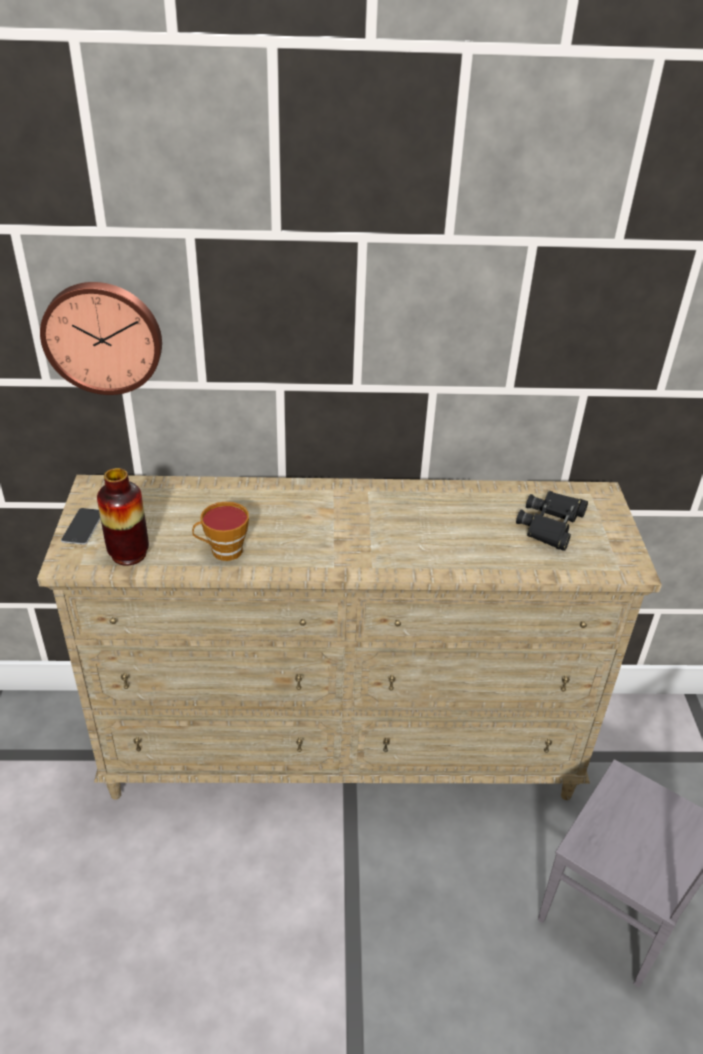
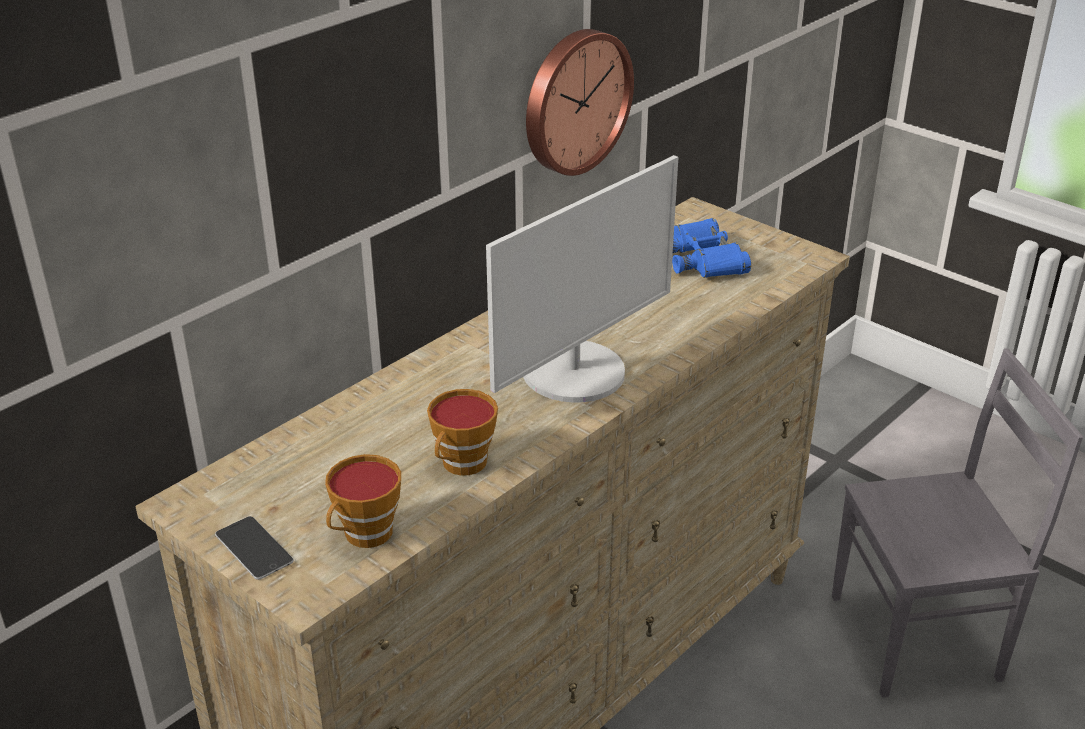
camera: 45 degrees left, 5 degrees down
wall clock [40,282,162,395] -> wall clock moved to [526,29,634,176]
vase [97,468,149,566] -> cup [325,454,401,548]
black binoculars [516,491,588,551] -> blue binoculars [672,218,751,278]
none -> monitor [486,155,678,403]

